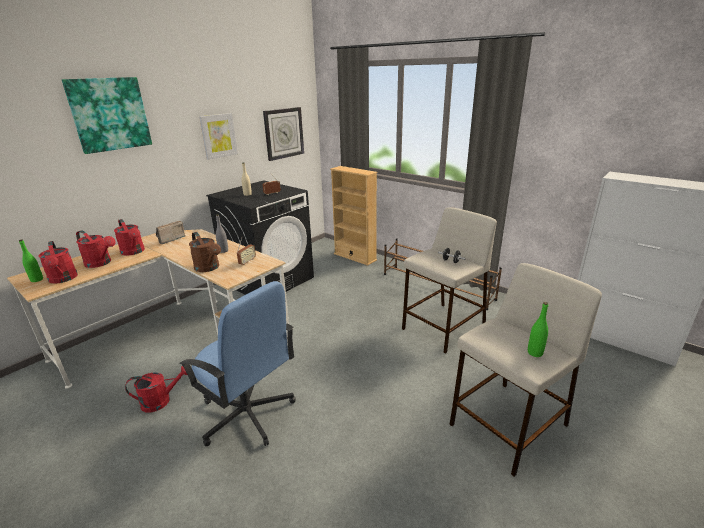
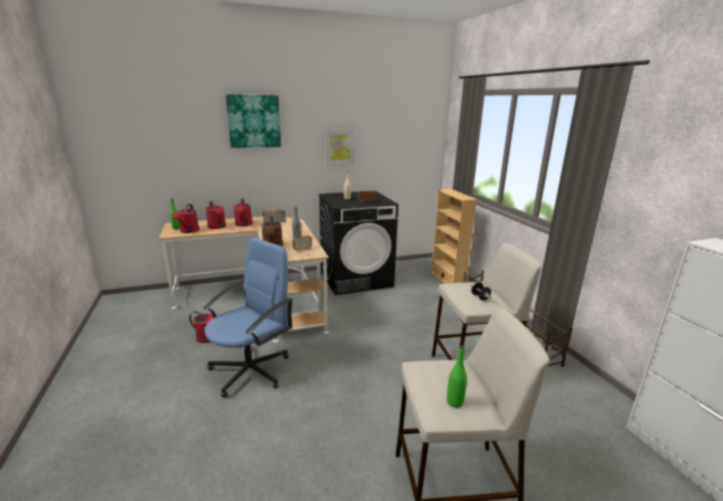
camera: 30 degrees right, 5 degrees down
blue office chair [179,281,296,446] -> blue office chair turned 120 degrees counterclockwise [204,237,293,398]
wall clock [263,107,304,161] -> none

